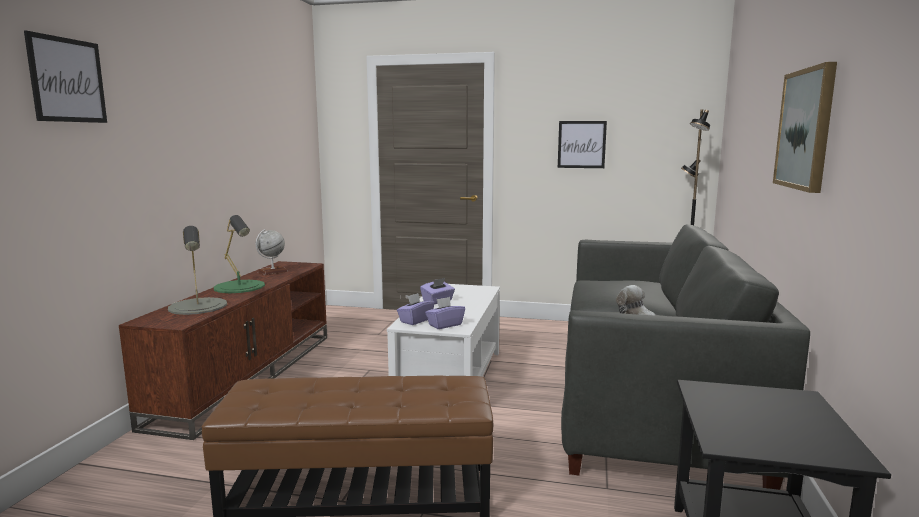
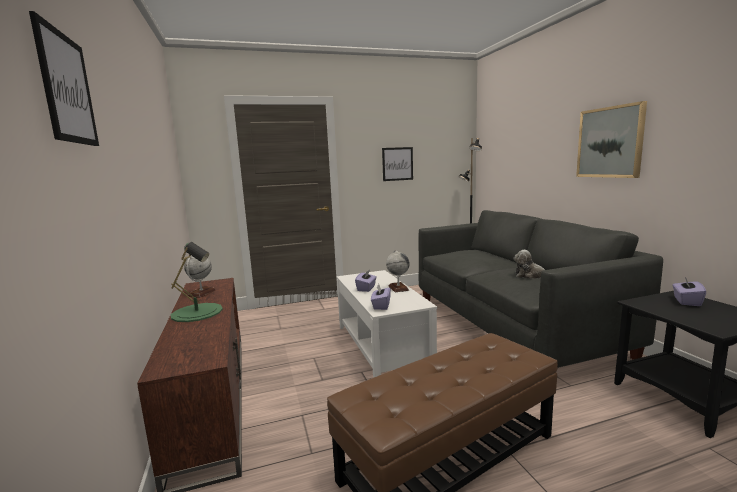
camera: 30 degrees left, 0 degrees up
grey table lamp [168,226,227,315] -> none
purple tissue box [425,297,465,329] -> purple tissue box moved to [672,277,706,306]
none -> globe [386,250,410,292]

